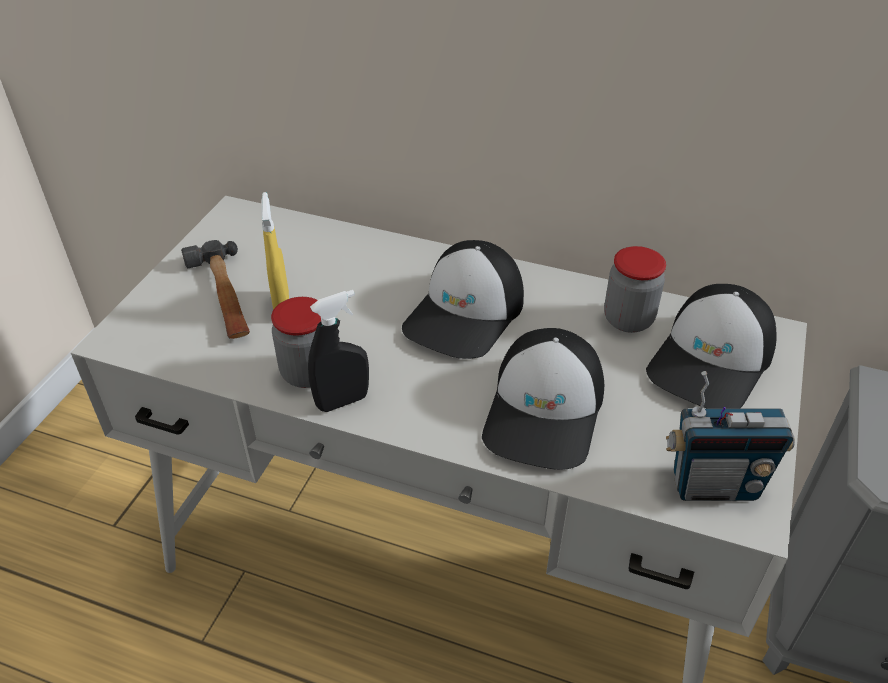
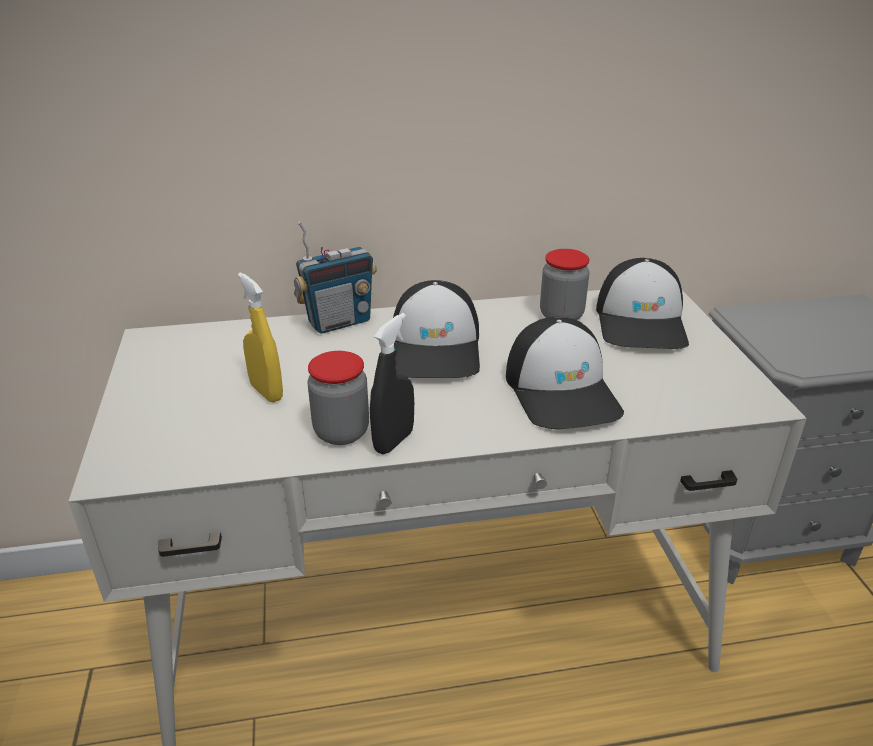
camera: 30 degrees left, 10 degrees down
hammer [181,240,250,339] -> none
radio [666,371,795,501] -> radio moved to [294,221,377,334]

